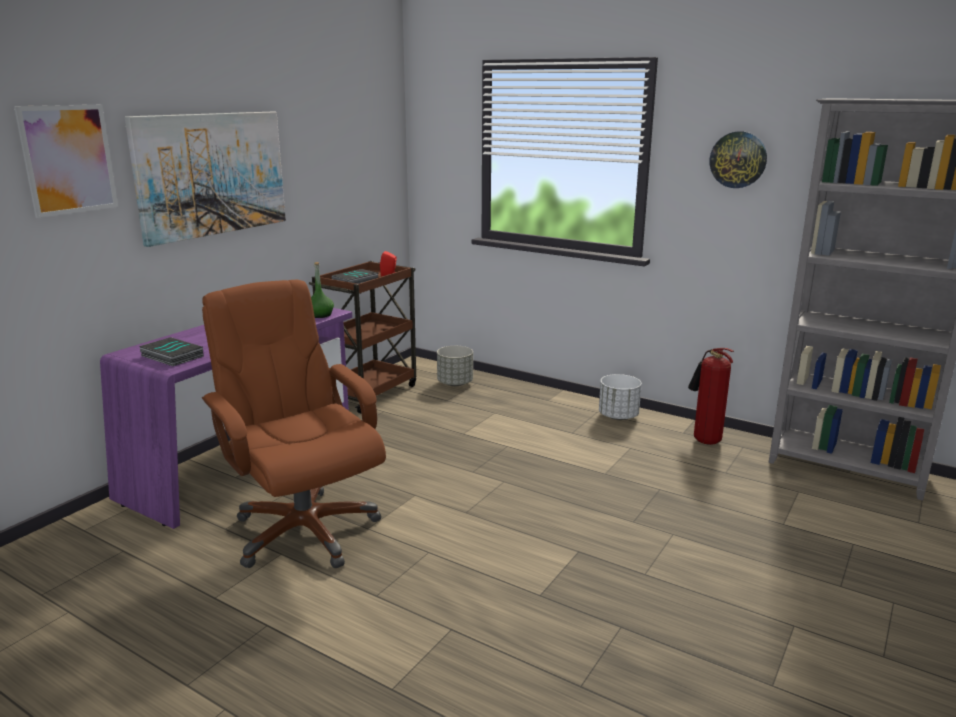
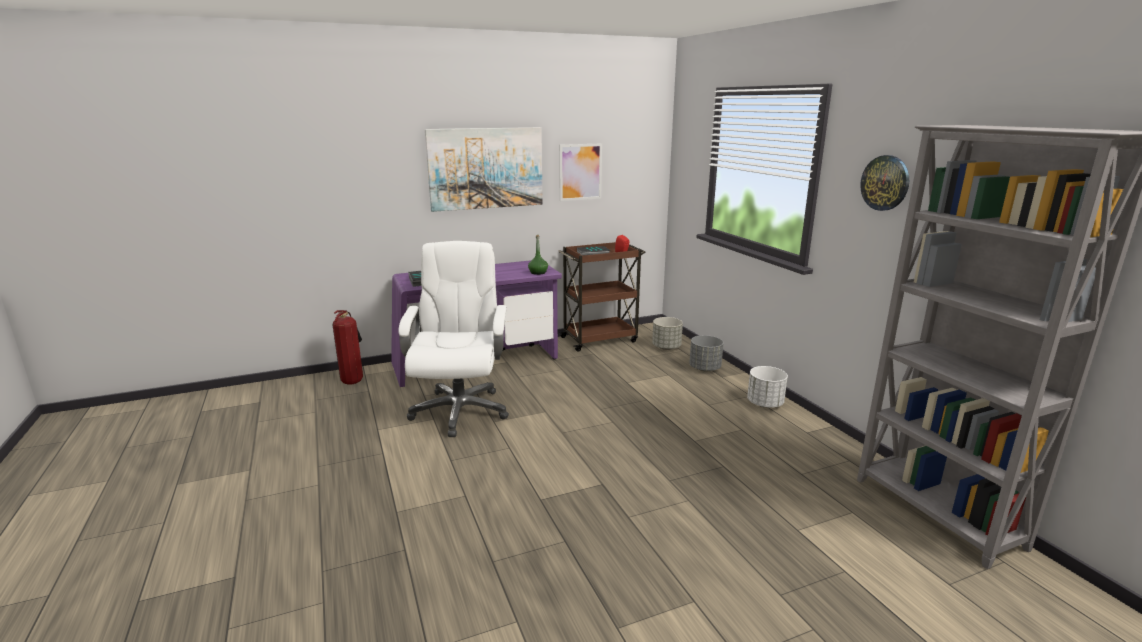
camera: 35 degrees right, 0 degrees up
picture [14,105,118,218] -> picture moved to [559,143,602,201]
brown office chair [202,280,386,568] -> white office chair [398,241,509,437]
fire extinguisher [688,348,734,445] -> fire extinguisher moved to [333,310,363,385]
none -> grey planter [689,335,724,372]

